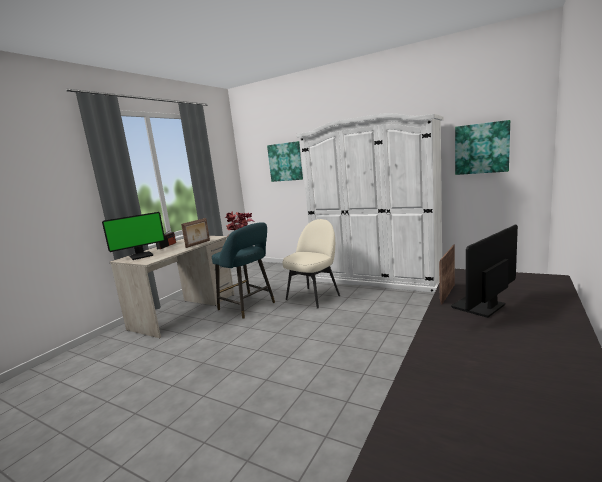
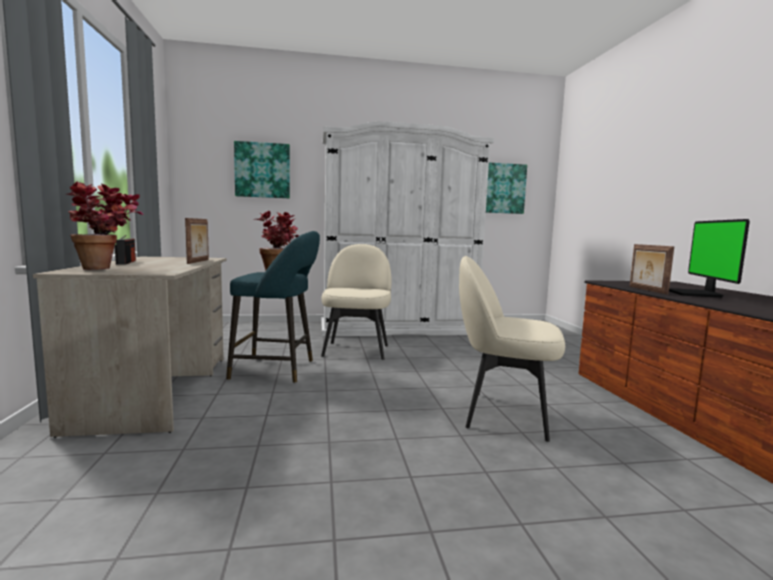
camera: 40 degrees left, 5 degrees down
monitor [102,212,165,260] -> potted plant [67,182,144,270]
none -> beige chair [459,256,565,442]

